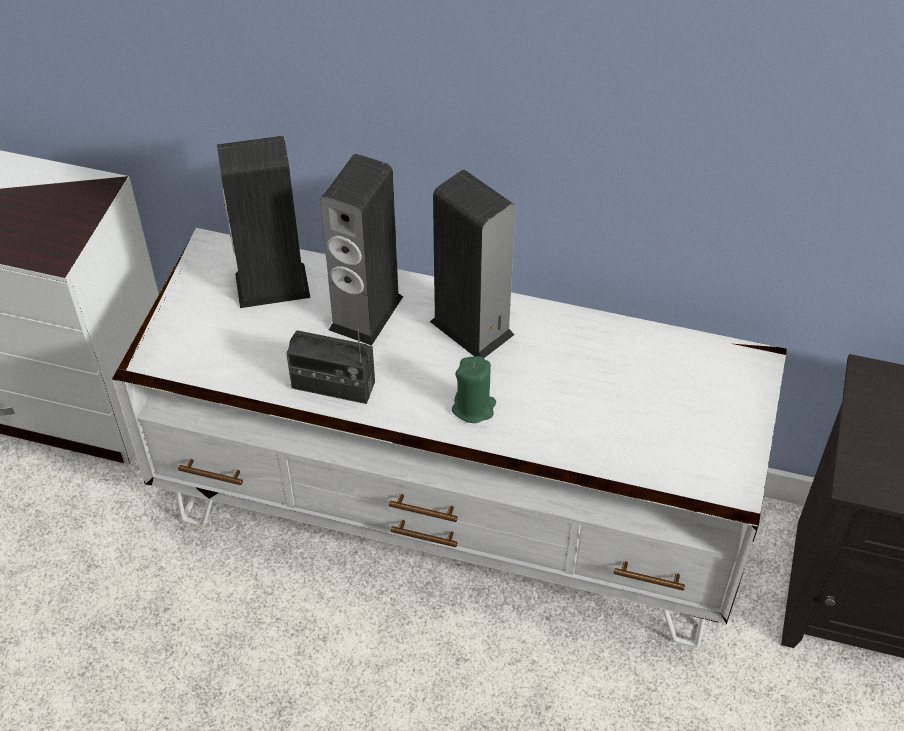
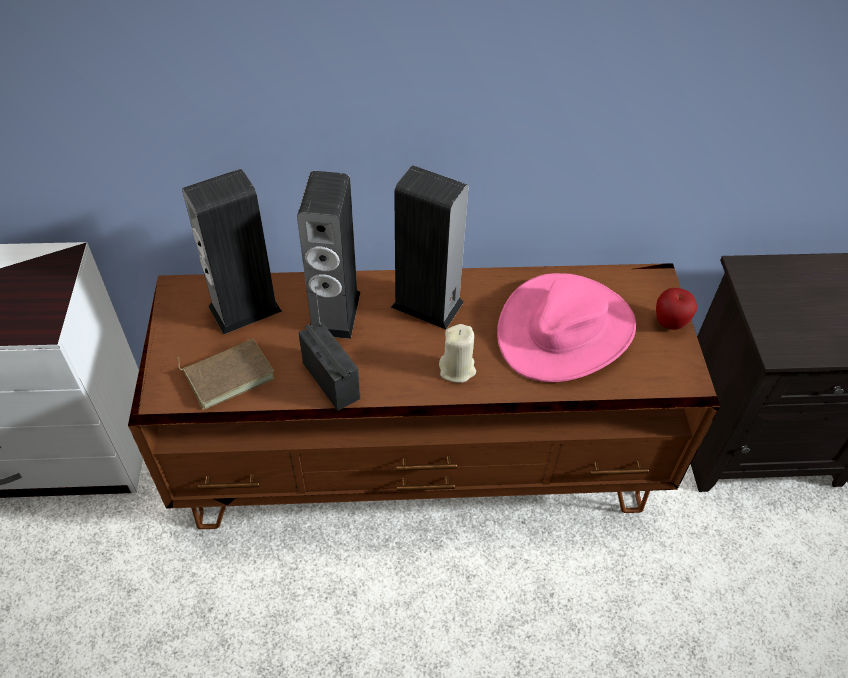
camera: 20 degrees left, 0 degrees up
white tv stand [112,228,787,648] -> brown tv stand [128,263,720,529]
radio [286,321,375,404] -> radio turned 120 degrees counterclockwise [298,287,360,411]
green candle [452,356,496,423] -> beige candle [439,324,476,383]
none -> brown book [177,338,275,410]
none -> pink hat [497,273,636,382]
none -> apple [656,288,697,330]

